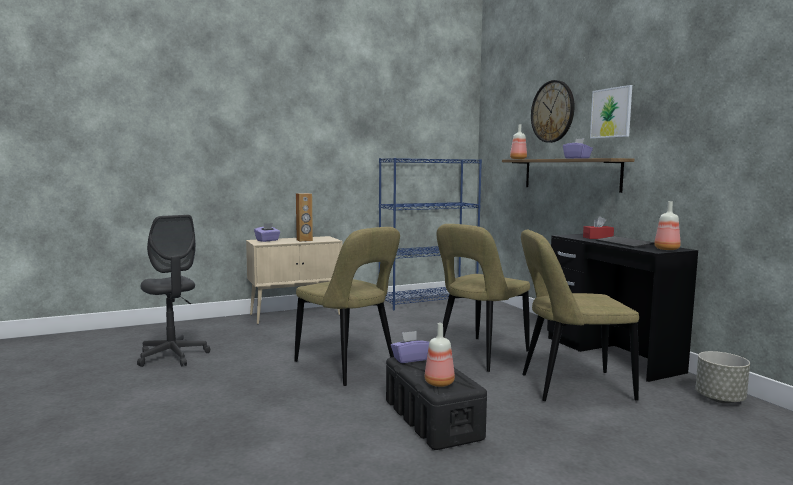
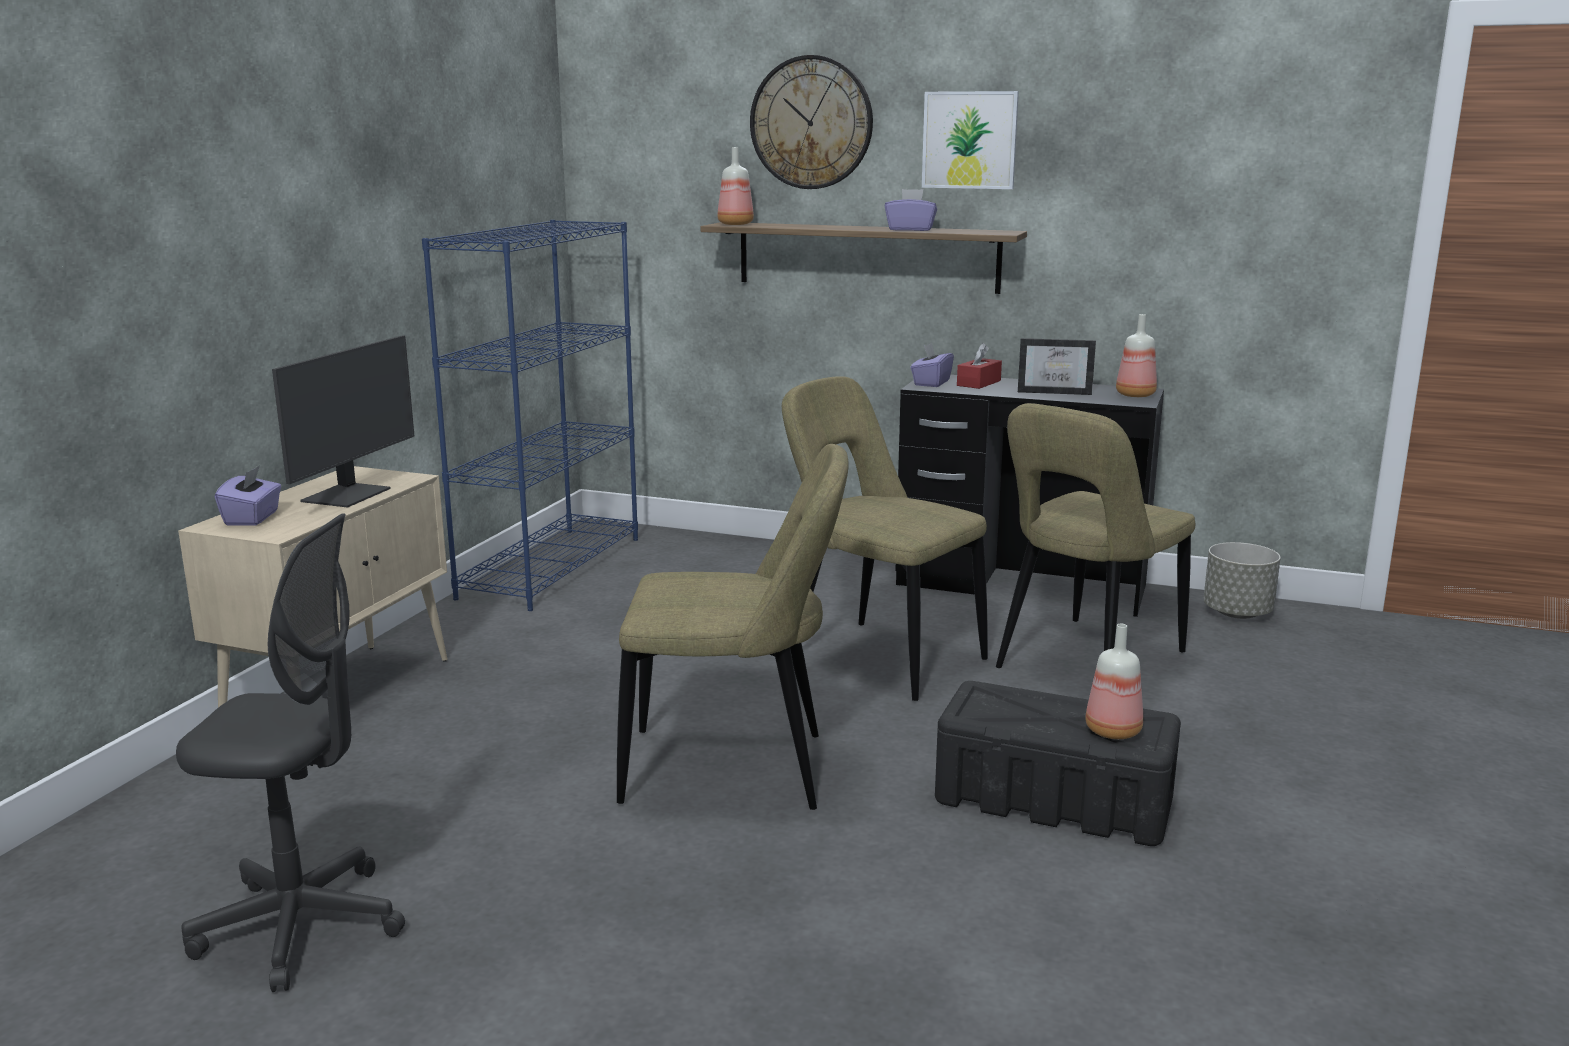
camera: 45 degrees left, 10 degrees up
brown speaker [296,193,313,242] -> monitor [272,335,414,508]
purple tissue box [391,331,429,363] -> purple tissue box moved to [910,343,954,387]
beige chair [437,224,530,372] -> beige chair turned 135 degrees clockwise [782,376,988,701]
keyboard [596,236,654,248] -> picture frame [1018,338,1096,395]

